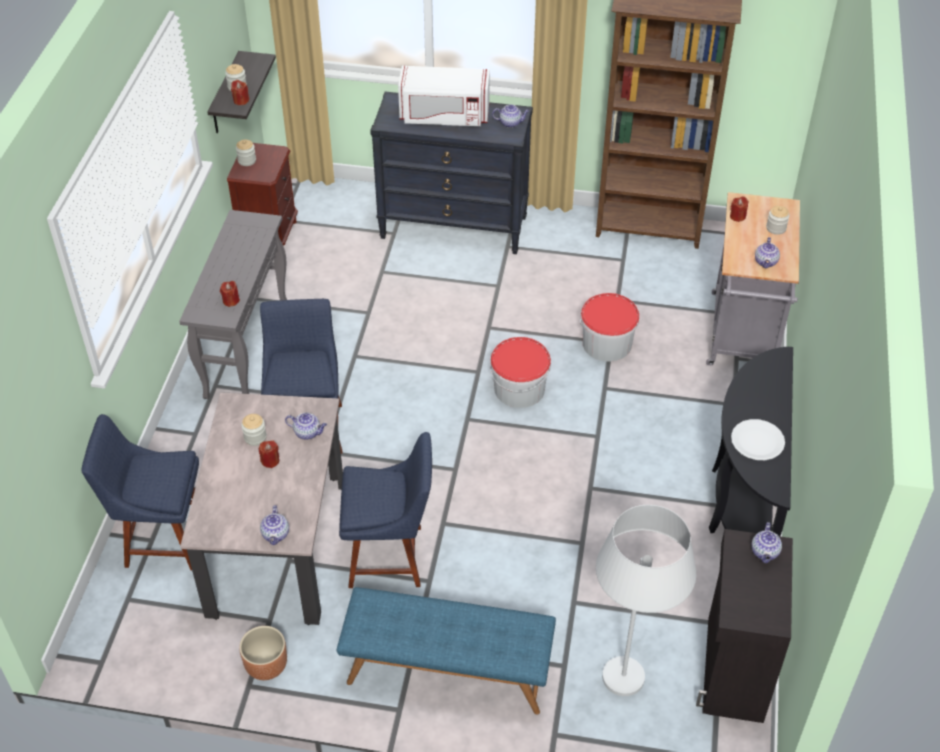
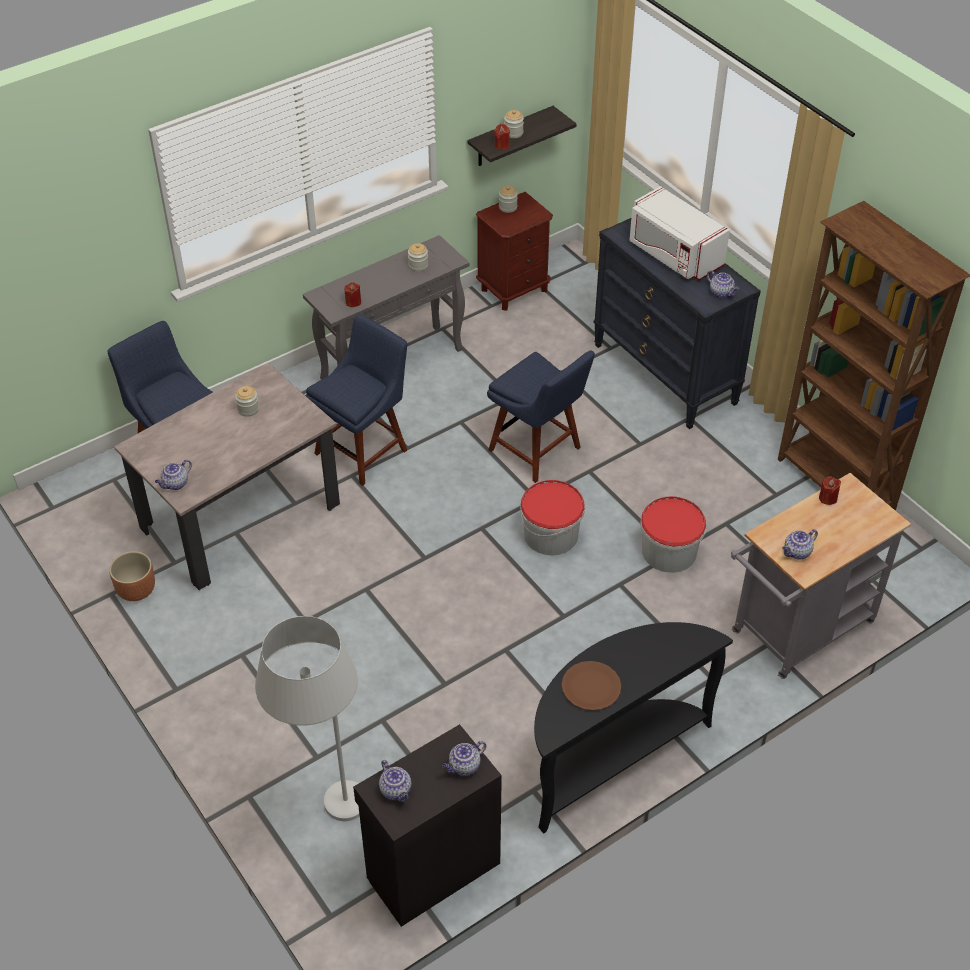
camera: 45 degrees right, 0 degrees up
red candle [259,440,279,468] -> none
teapot [285,412,327,440] -> teapot moved to [379,760,412,802]
blue bench [337,587,556,715] -> none
blue chair [339,432,432,588] -> blue chair moved to [487,351,595,483]
white plate [731,419,785,460] -> brown plate [562,661,621,711]
jar [766,206,790,235] -> jar moved to [408,243,428,272]

